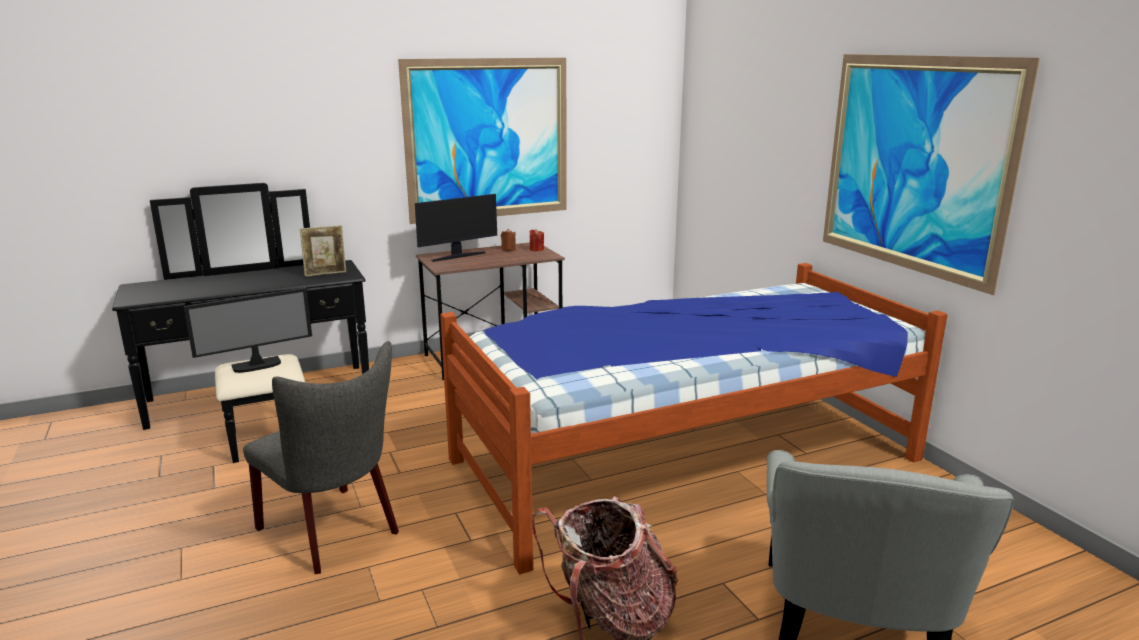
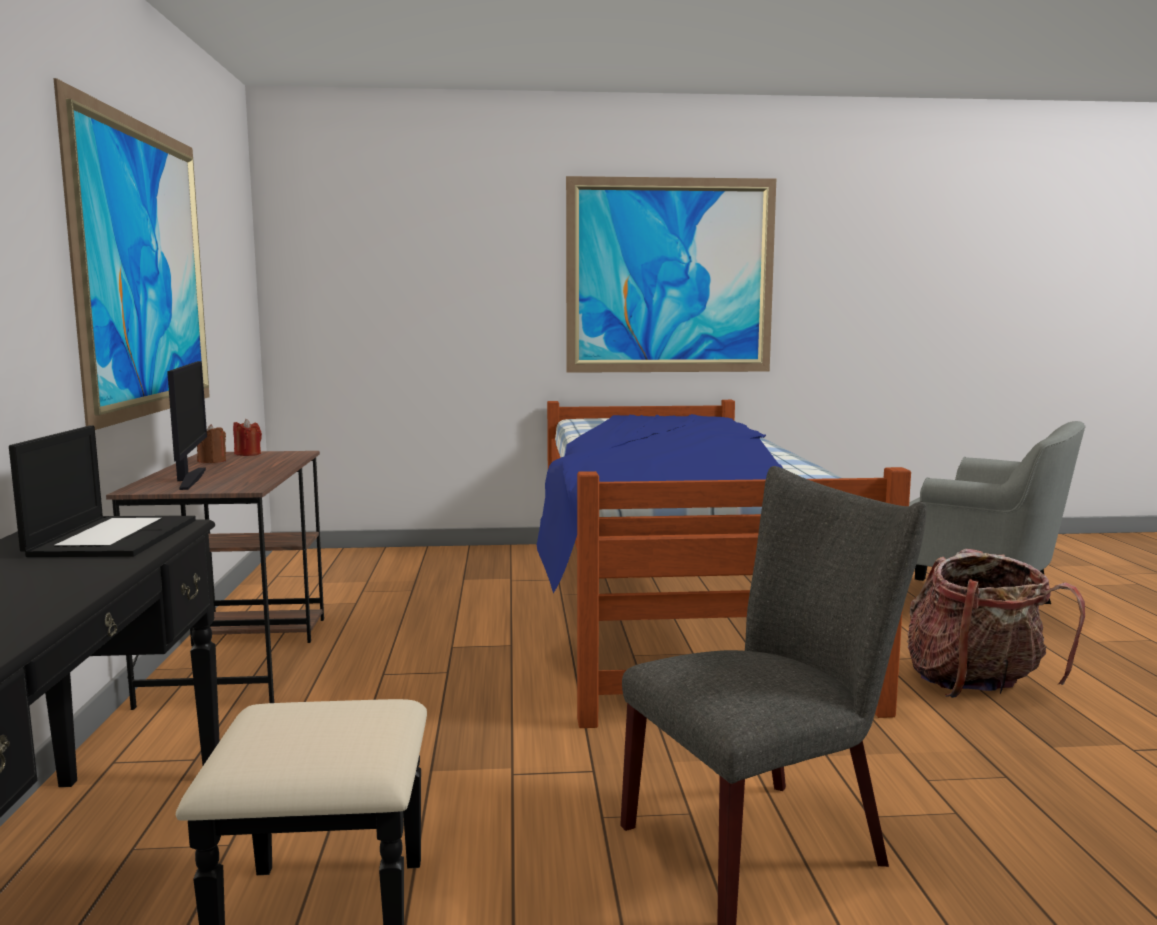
camera: 70 degrees left, 10 degrees down
monitor [184,288,312,373] -> none
picture frame [300,225,346,277] -> laptop [9,426,196,557]

